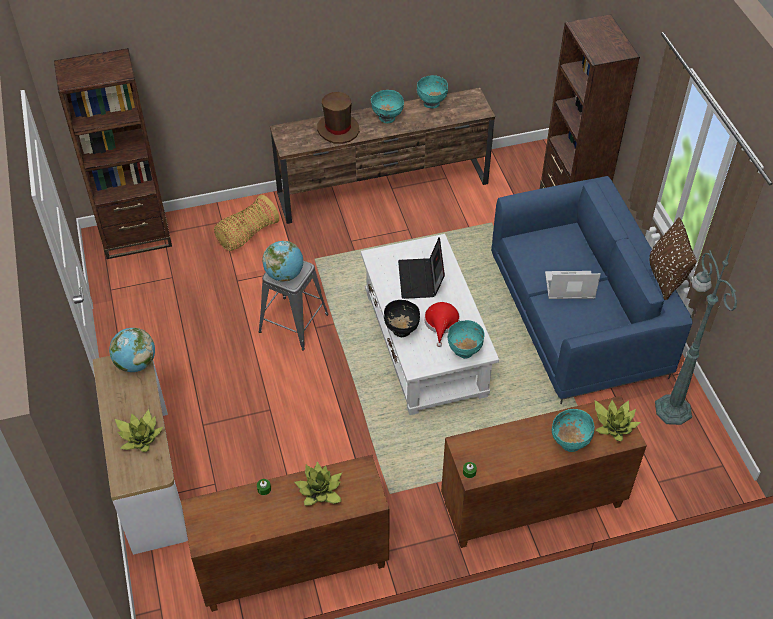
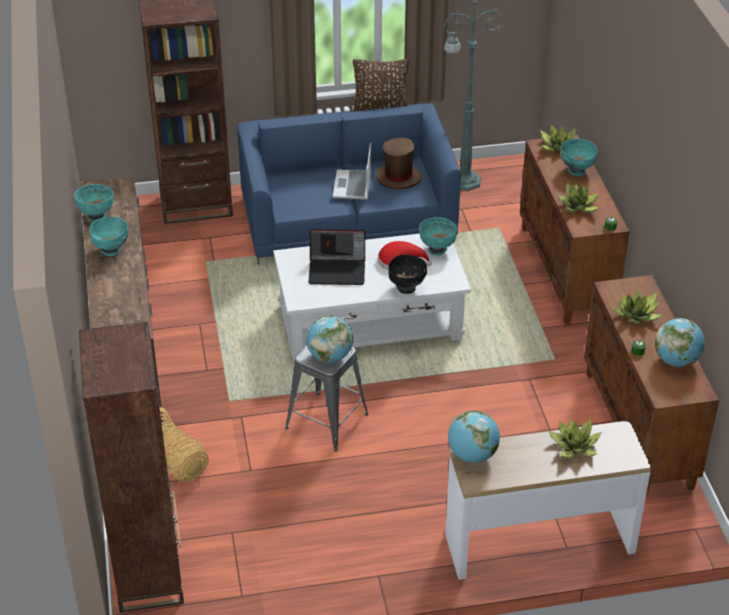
camera: 85 degrees left, 10 degrees down
brown hat [317,92,360,144] -> brown hat moved to [376,138,422,190]
none -> potted plant [557,182,599,212]
none -> globe [655,318,705,367]

